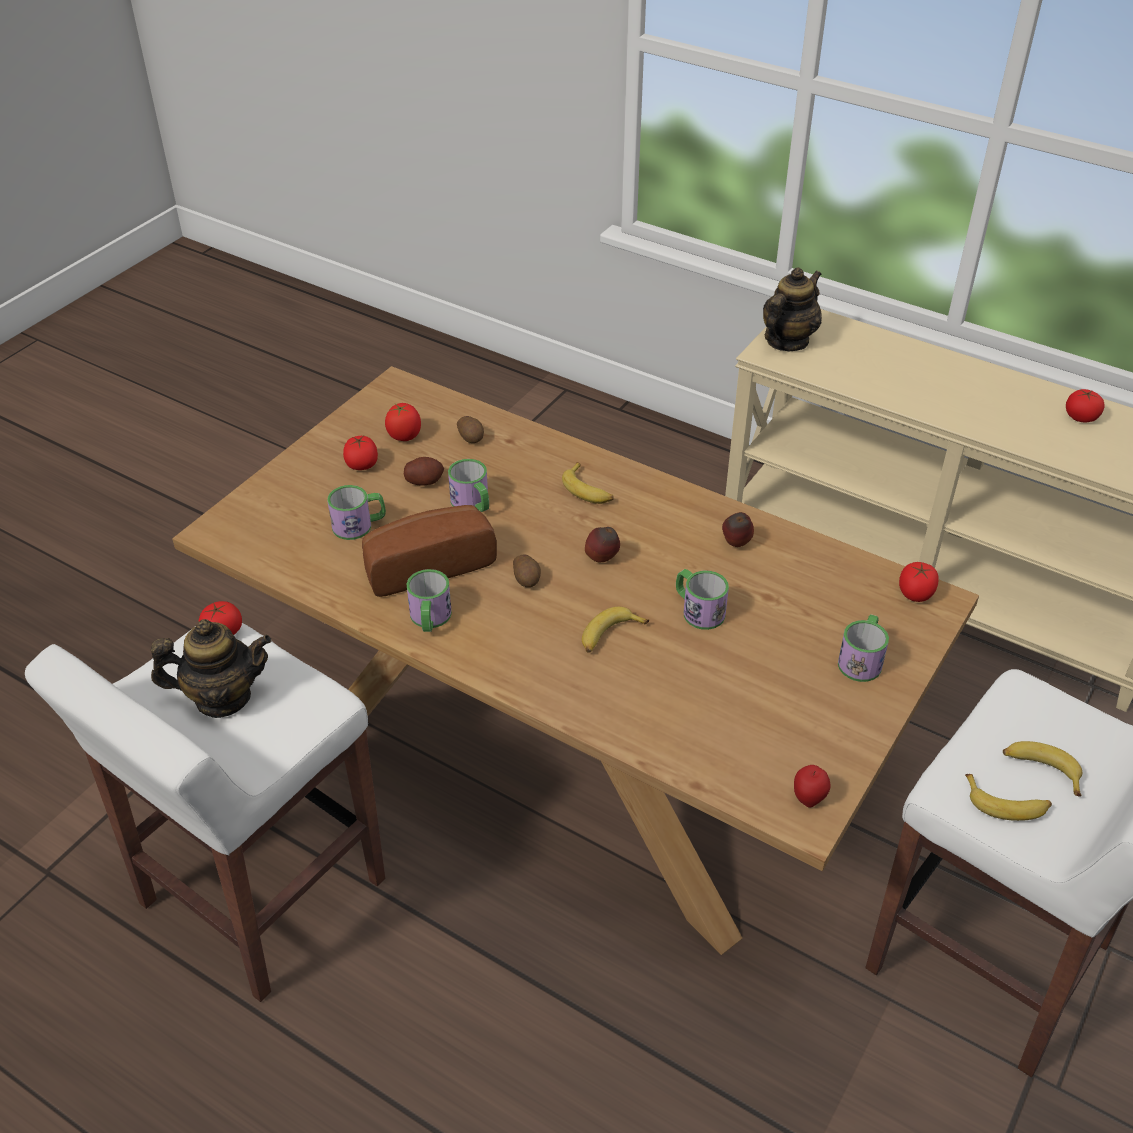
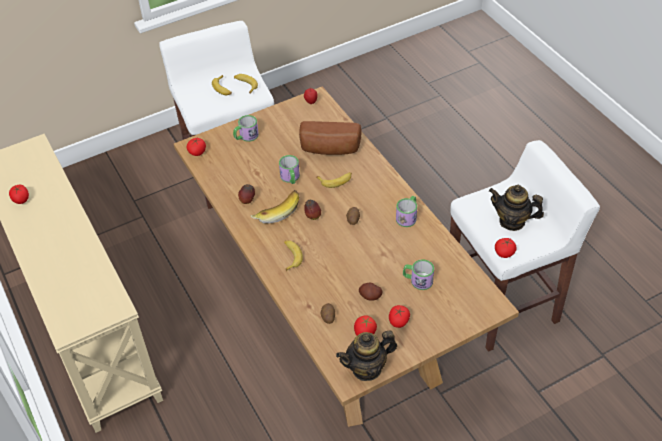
camera: 150 degrees left, 5 degrees up
bread [362,505,497,597] -> bread moved to [299,121,362,155]
mug [448,459,489,512] -> none
teapot [763,267,822,351] -> teapot moved to [336,330,397,381]
none -> banana [250,190,299,224]

